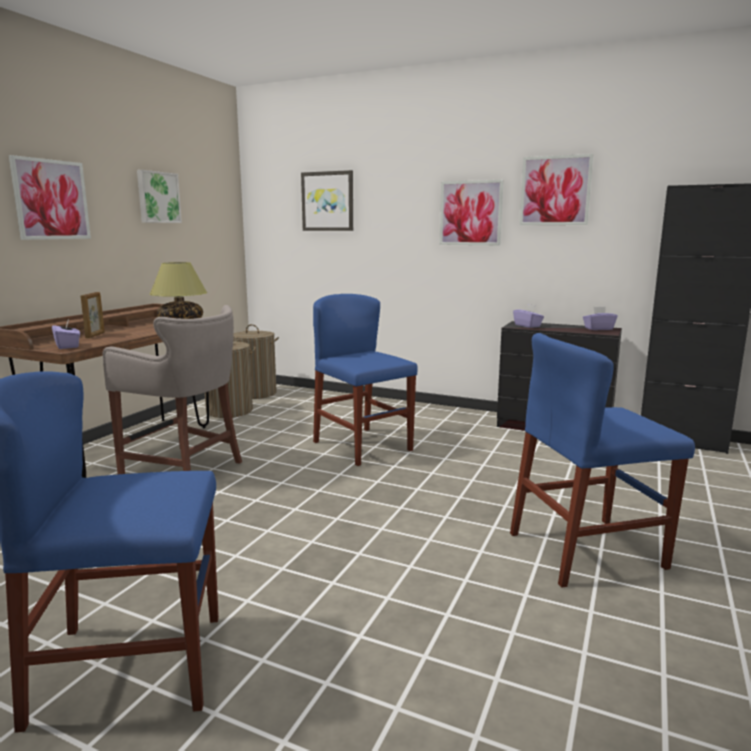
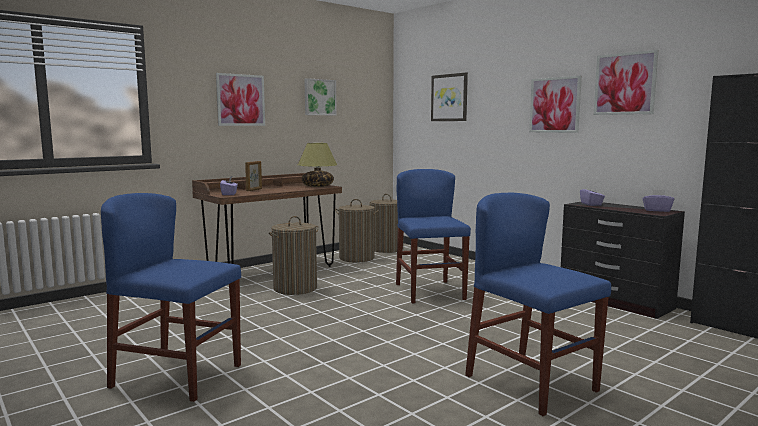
camera: 25 degrees right, 5 degrees down
grey stool [103,305,242,474] -> laundry basket [269,216,319,295]
blue chair [510,333,695,588] -> blue chair turned 45 degrees clockwise [465,193,611,416]

